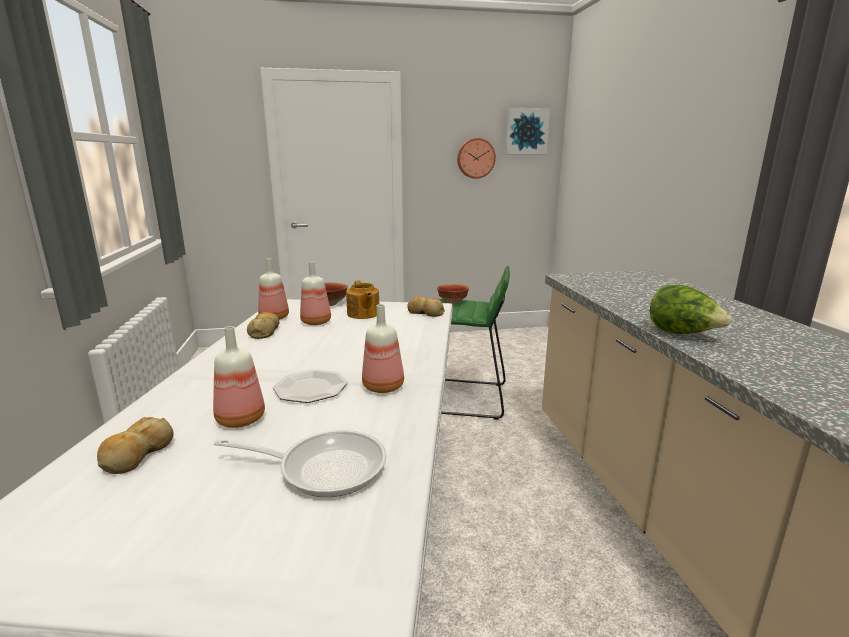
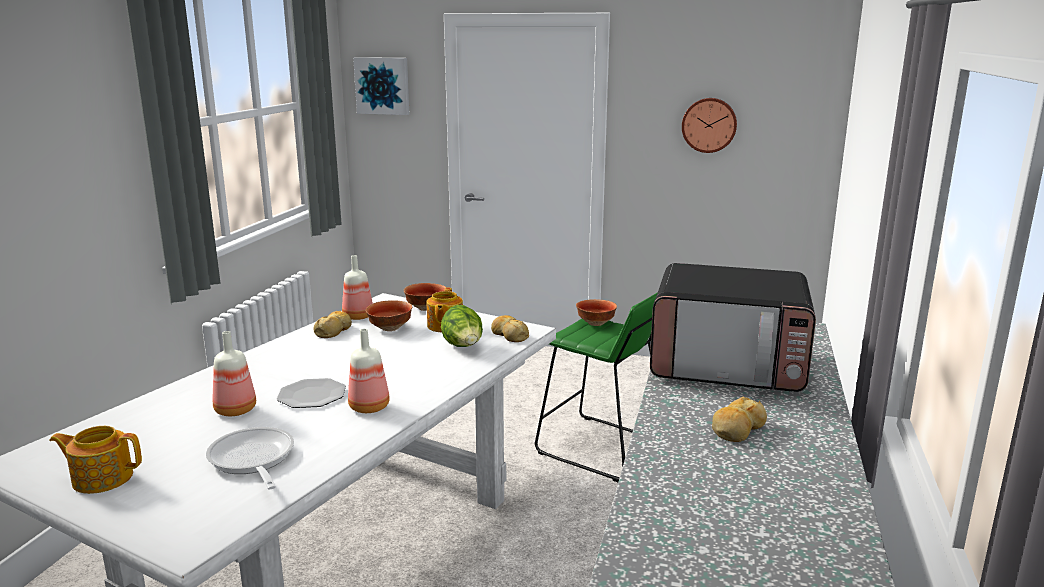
camera: 25 degrees right, 0 degrees up
bread [97,417,174,474] -> bread moved to [712,397,767,442]
frying pan [214,430,387,497] -> frying pan turned 150 degrees counterclockwise [206,427,294,490]
bottle [300,261,331,325] -> bowl [366,300,412,331]
picture [505,108,550,154] -> picture moved to [353,57,409,115]
lettuce [650,285,732,334] -> lettuce moved to [441,305,483,347]
none -> teapot [49,426,142,494]
none -> microwave [650,263,816,392]

